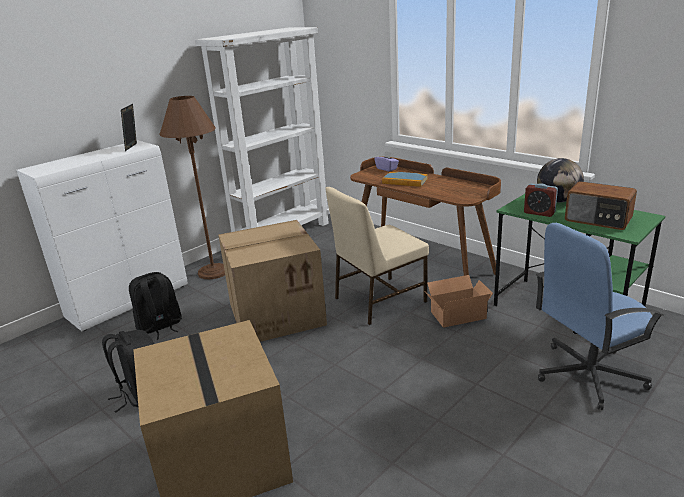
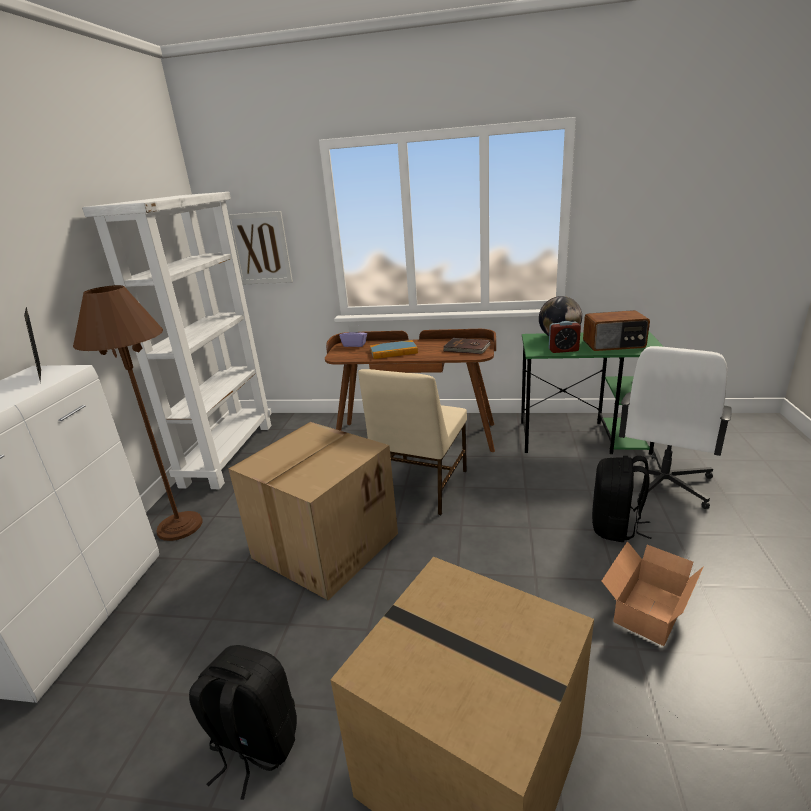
camera: 35 degrees left, 0 degrees up
black backpack [129,272,182,340] -> black backpack moved to [592,456,651,542]
cardboard box [425,275,493,328] -> cardboard box moved to [602,541,704,646]
blue office chair [536,223,664,410] -> white office chair [619,346,732,509]
none -> picture [228,211,293,284]
none -> brown book [443,338,490,354]

